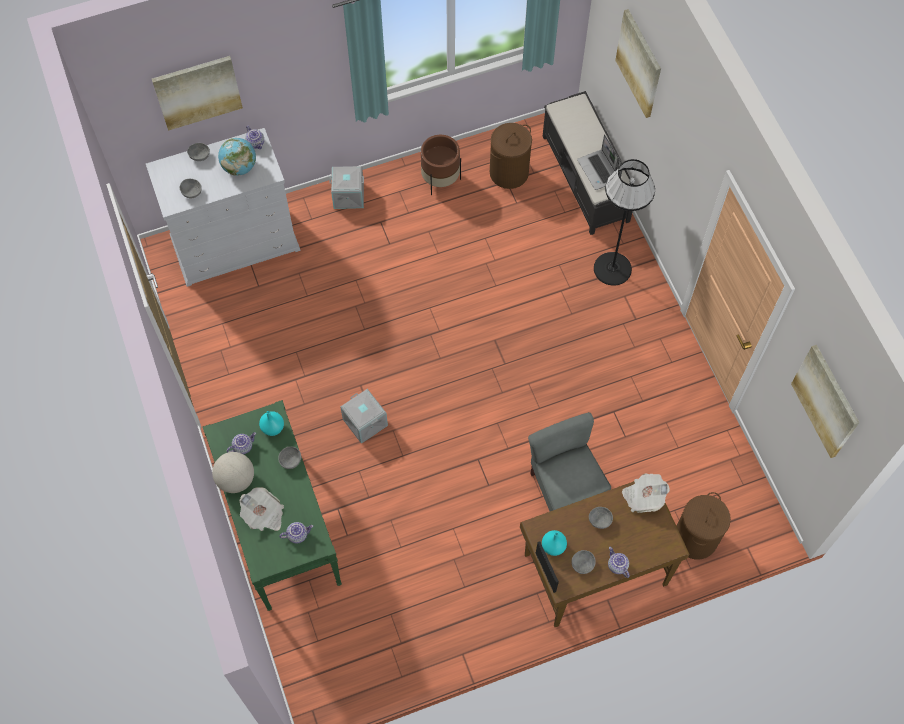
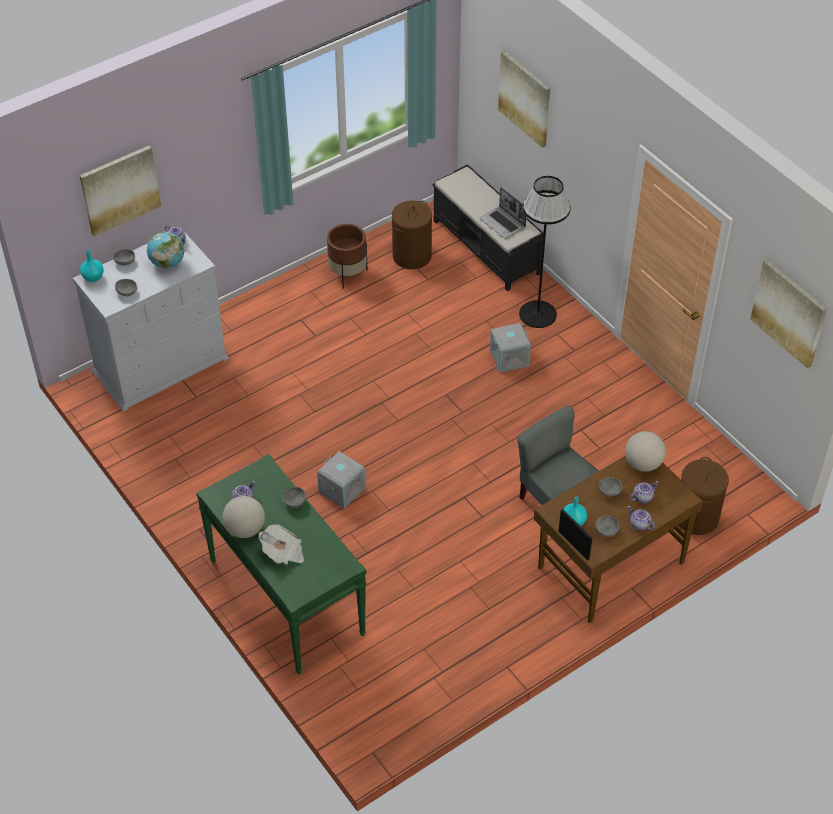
camera: 15 degrees left, 15 degrees down
turquoise vase [259,411,284,436] -> turquoise vase moved to [80,250,104,282]
teapot [279,522,313,543] -> teapot moved to [630,481,659,503]
grey storage box [329,166,364,209] -> grey storage box moved to [490,323,531,372]
newspaper [622,474,670,513] -> globe [625,431,666,472]

